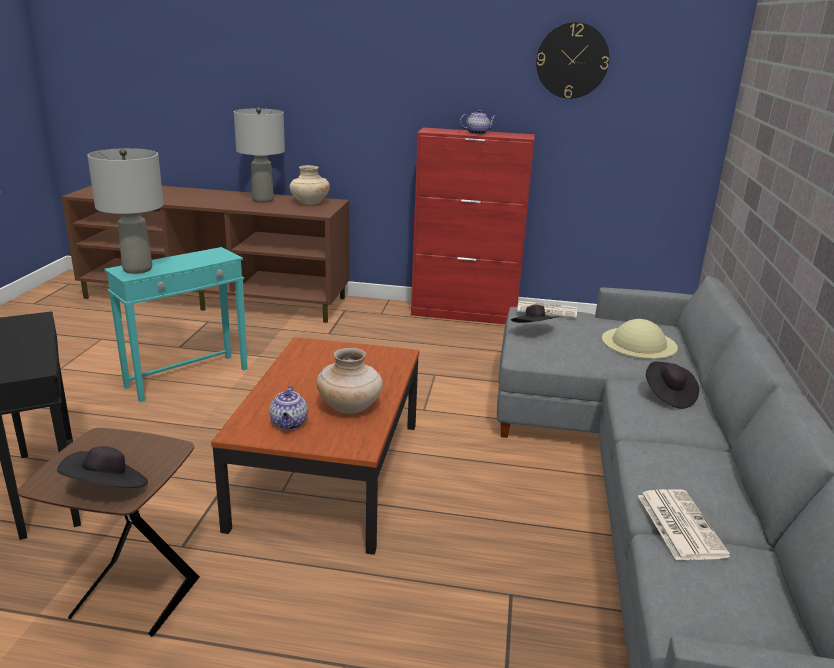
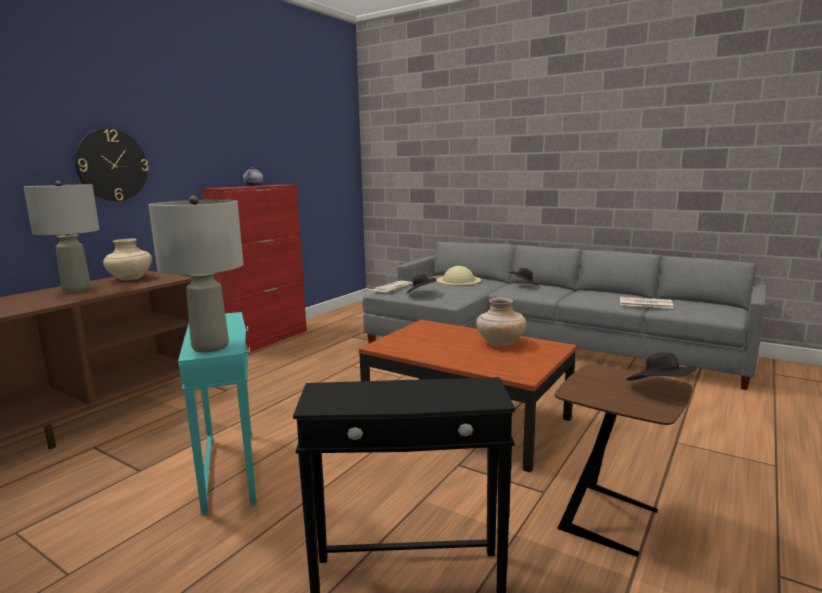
camera: 65 degrees left, 10 degrees down
teapot [269,386,308,430] -> none
wall clock [536,22,609,99] -> wall clock moved to [75,128,149,201]

